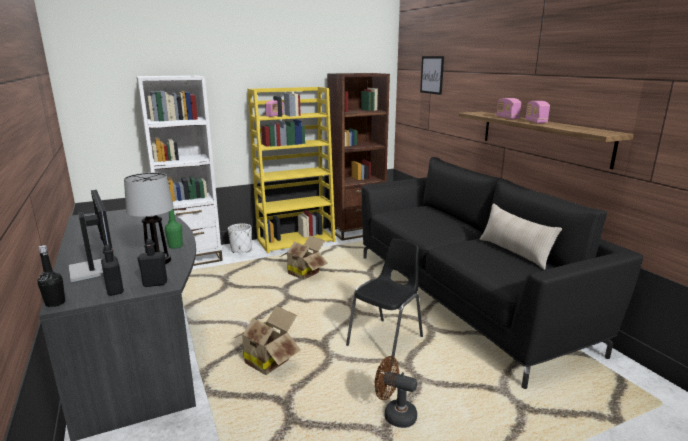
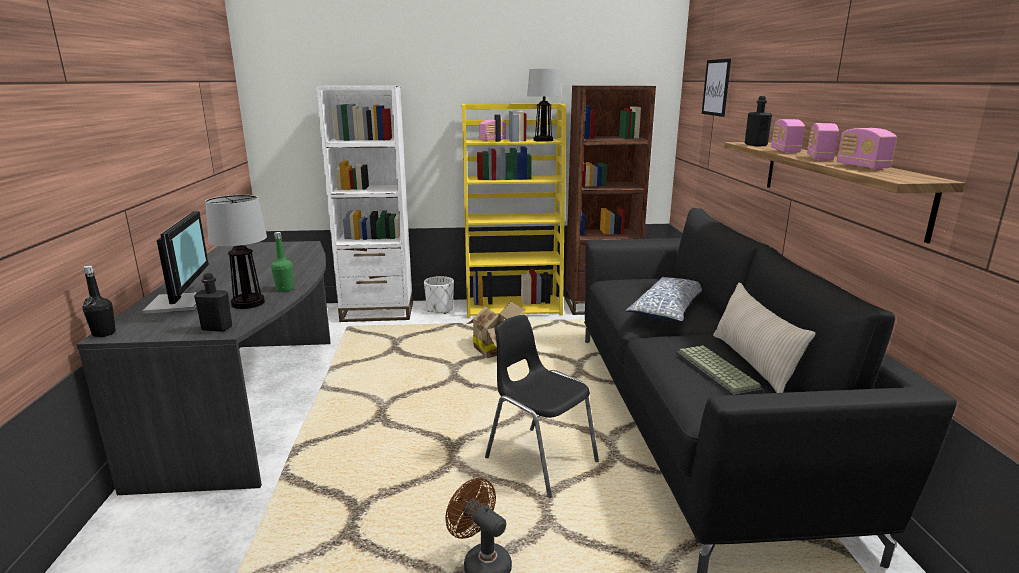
camera: 20 degrees right, 0 degrees up
black bottle [101,245,124,296] -> black bottle moved to [745,96,772,146]
cardboard box [232,306,301,375] -> none
black chair [346,239,423,365] -> black chair turned 105 degrees counterclockwise [485,315,599,498]
none -> table lamp [527,69,561,142]
none -> pillow [626,277,702,322]
none -> keyboard [676,345,764,395]
none -> radio [837,128,897,170]

